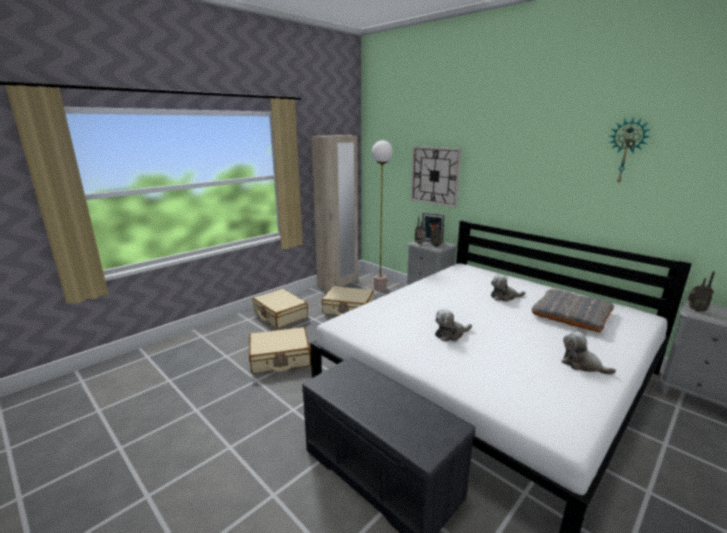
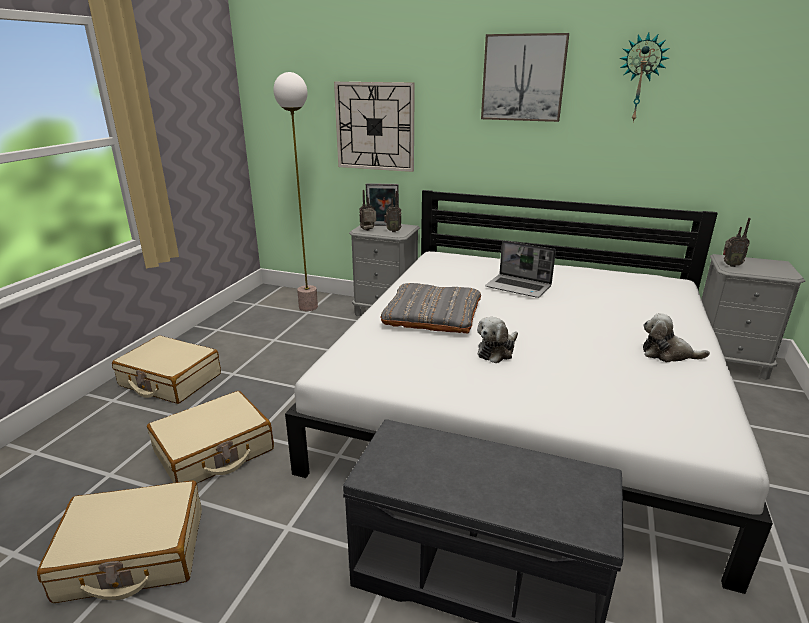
camera: 25 degrees left, 5 degrees up
beige wardrobe [311,135,358,292] -> none
beige suitcase [322,286,374,316] -> beige suitcase moved to [37,480,202,603]
plush toy [491,275,525,301] -> laptop [485,240,556,298]
grey pillow [532,289,614,333] -> grey pillow moved to [380,283,481,334]
none -> picture [481,33,569,122]

